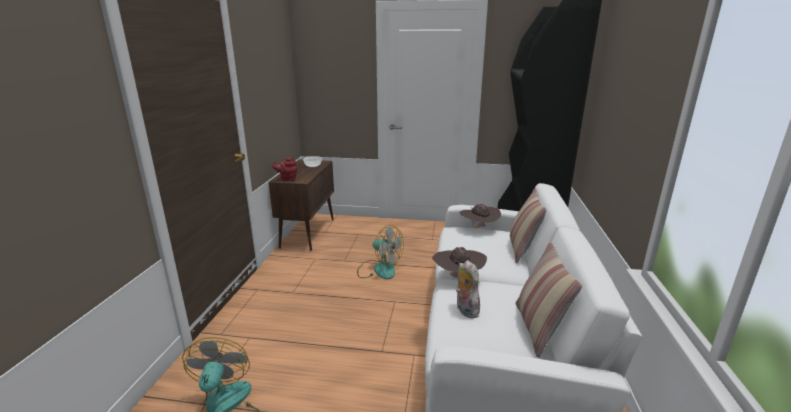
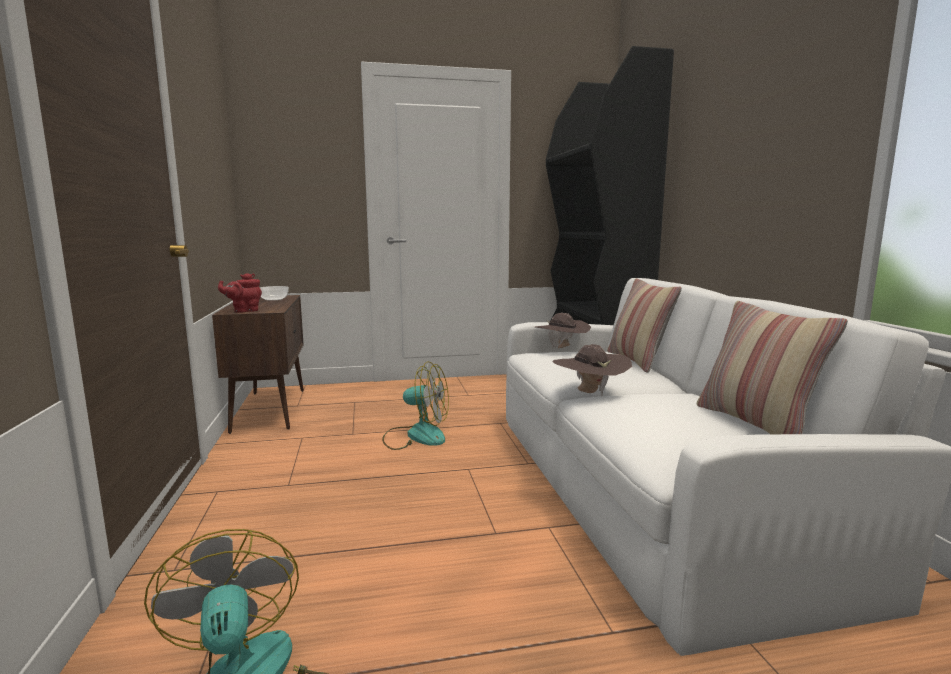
camera: 20 degrees left, 10 degrees down
plush toy [456,260,480,318] -> none

